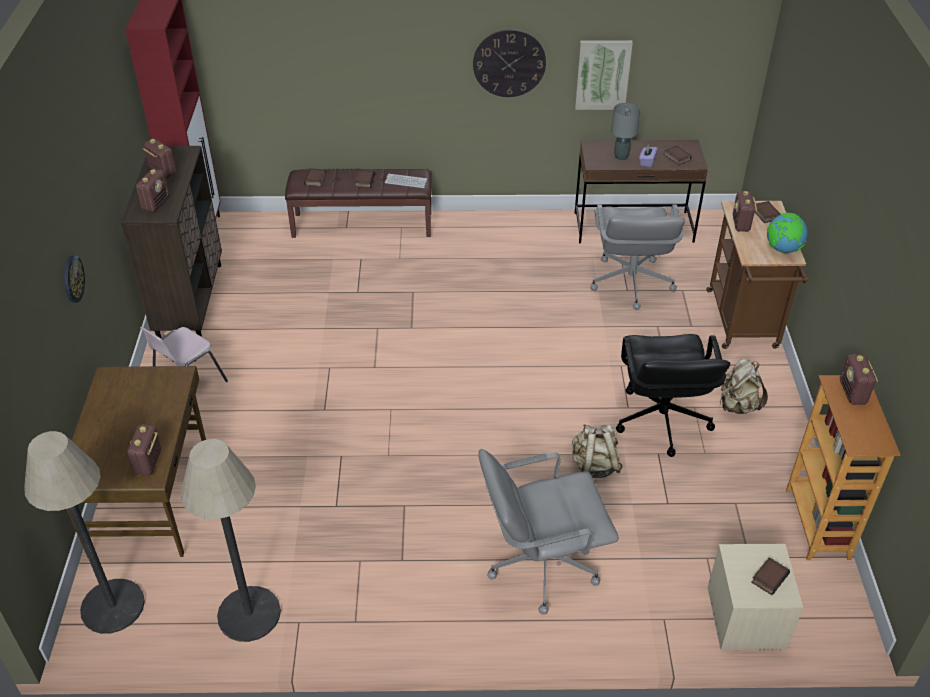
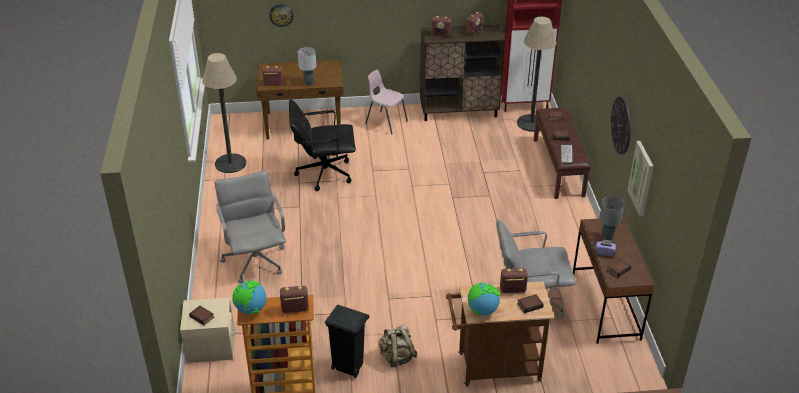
camera: 85 degrees right, 5 degrees down
floor lamp [24,431,145,634] -> floor lamp moved to [517,17,557,132]
wall clock [64,255,85,303] -> wall clock moved to [269,4,294,27]
beige backpack [572,424,623,478] -> none
black office chair [616,334,730,457] -> black office chair moved to [289,99,356,191]
none -> globe [232,280,266,315]
none -> grey table lamp [298,47,316,86]
none -> black trash can [325,305,369,378]

